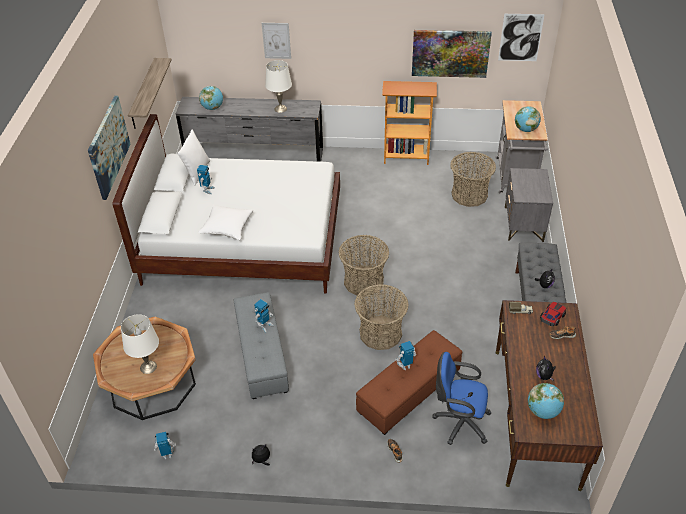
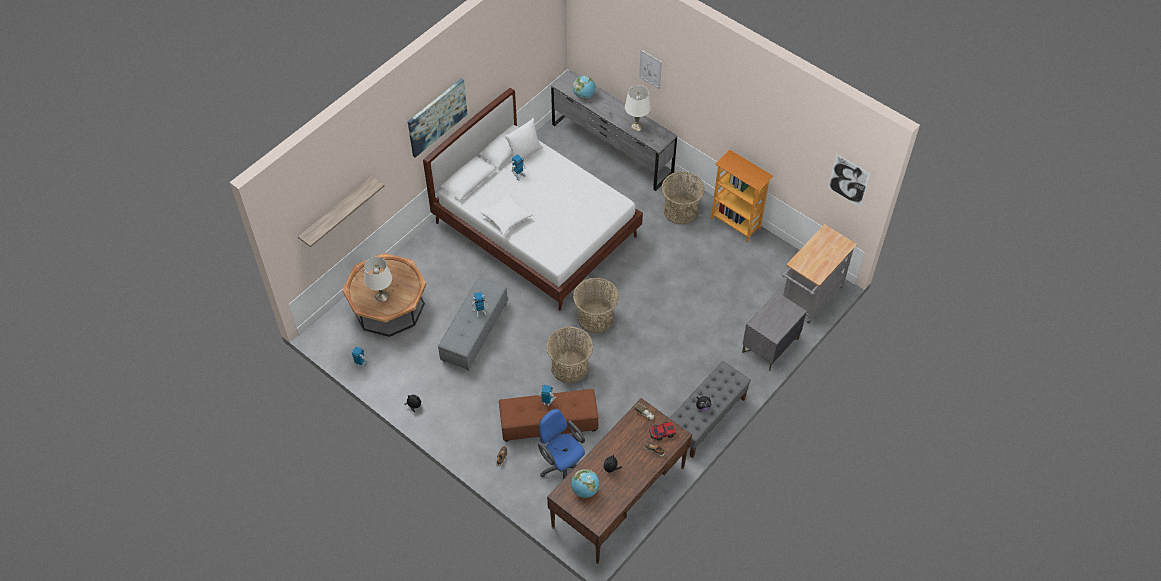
camera: 35 degrees right, 10 degrees up
shelf [128,58,172,129] -> shelf moved to [298,176,385,247]
picture [412,30,492,78] -> none
basket [450,152,496,207] -> basket moved to [661,172,705,224]
globe [515,107,541,132] -> none

